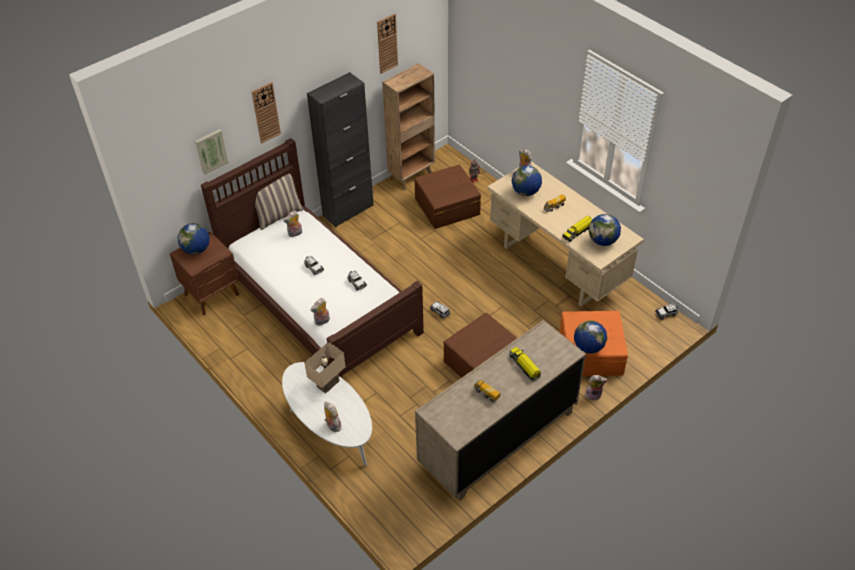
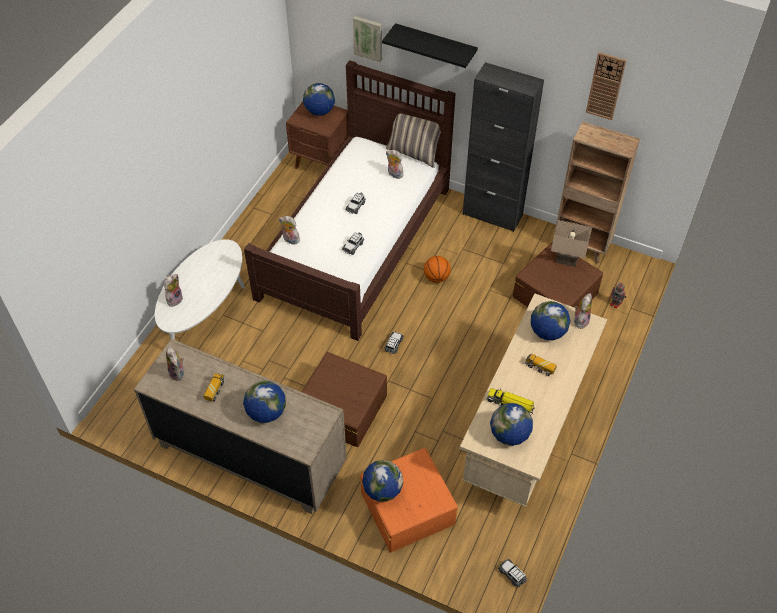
camera: 65 degrees right, 5 degrees up
wall clock [251,82,281,143] -> black shelf [382,23,478,68]
beige table lamp [304,342,346,394] -> beige table lamp moved to [551,220,592,267]
toy truck [509,347,541,381] -> globe [243,381,286,423]
plush toy [585,375,607,401] -> plush toy moved to [166,347,184,381]
none -> basketball [424,256,451,283]

